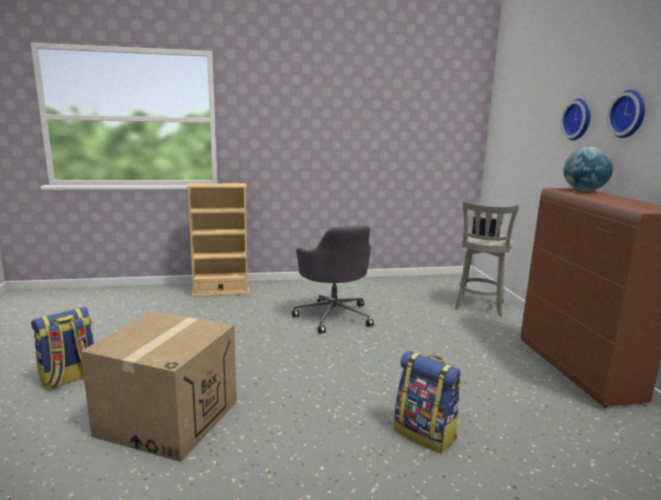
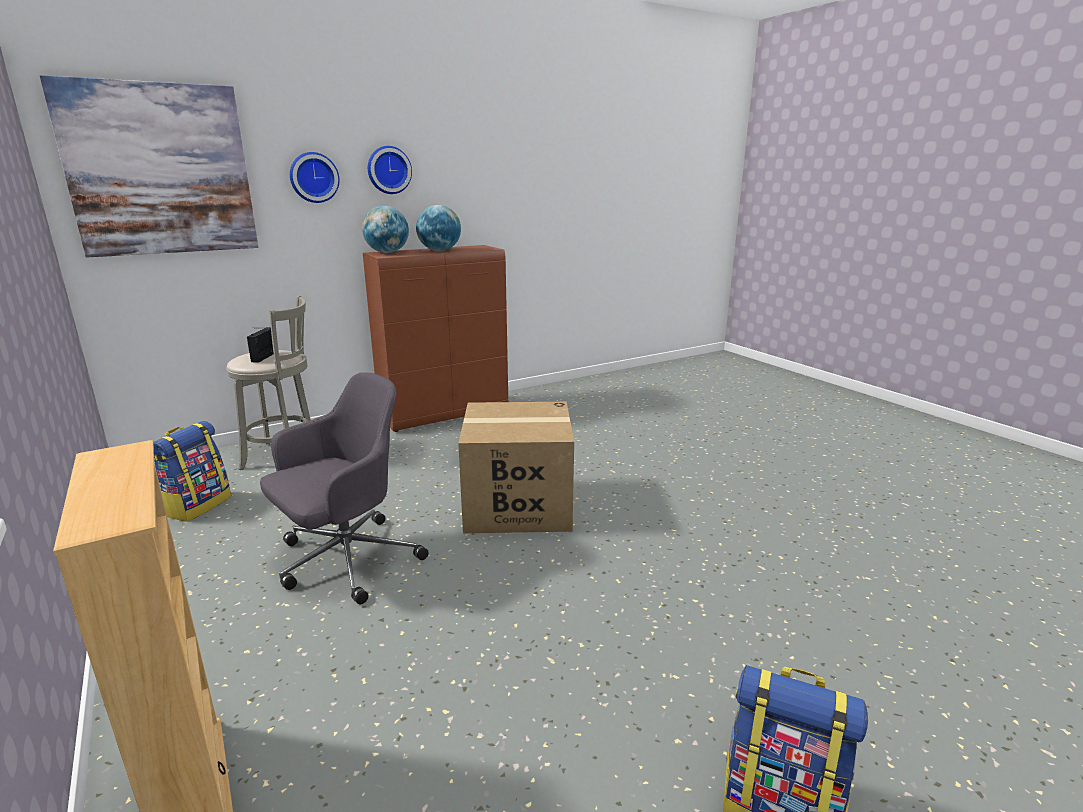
camera: 110 degrees left, 5 degrees up
cardboard box [80,311,237,462] -> cardboard box moved to [458,402,574,533]
backpack [394,351,462,453] -> backpack moved to [153,421,231,522]
none -> picture [40,75,258,257]
none -> globe [416,205,461,251]

